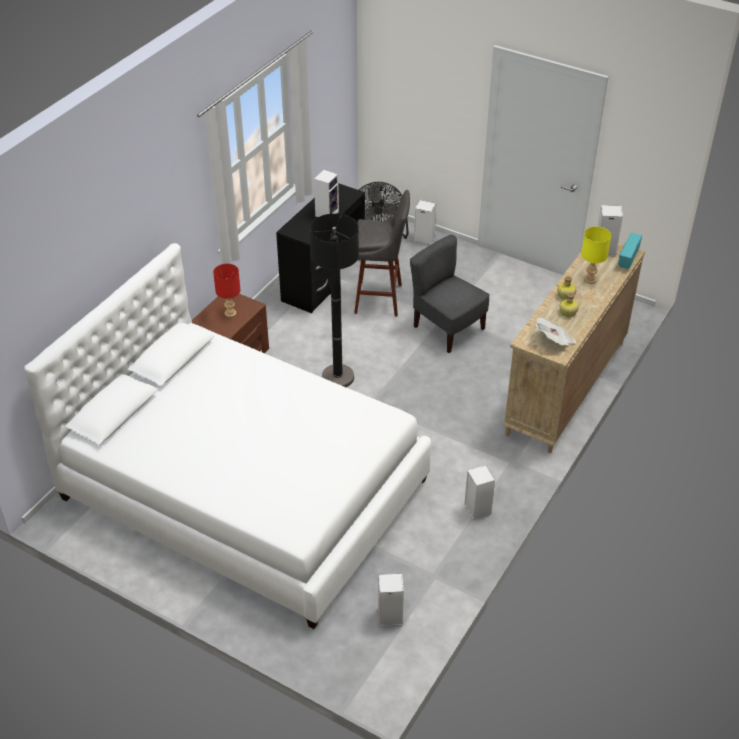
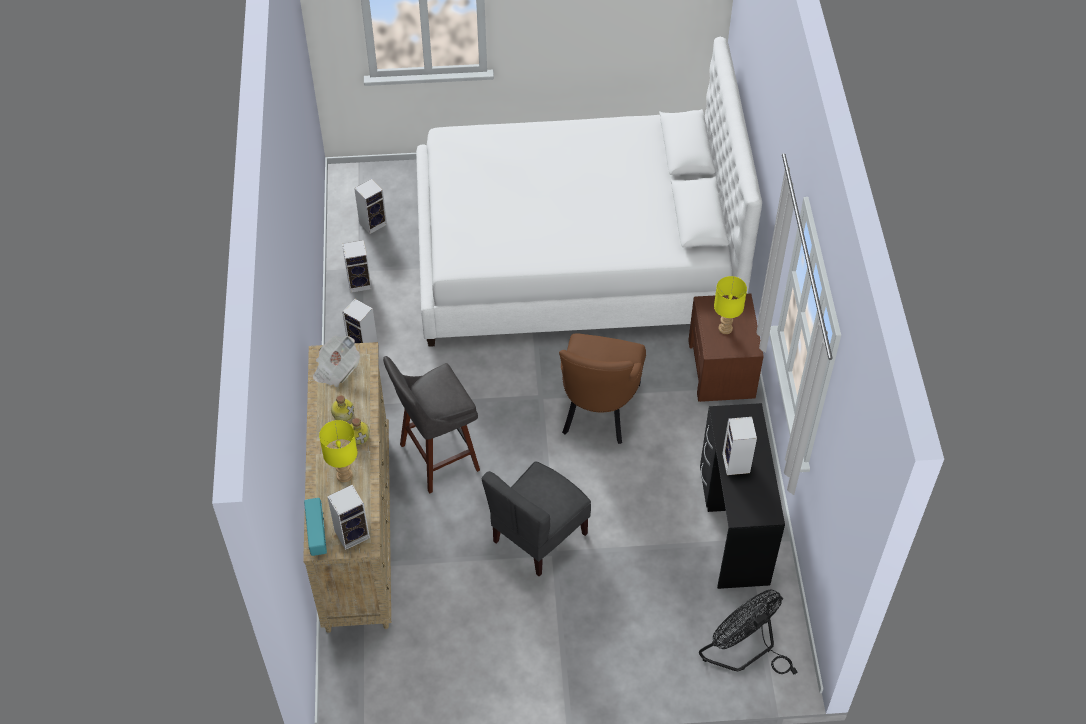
camera: 145 degrees right, 10 degrees up
red table lamp [213,264,241,317] -> yellow table lamp [714,276,747,334]
black floor lamp [310,213,359,387] -> brown chair [559,333,646,444]
grey stool [354,190,410,316] -> grey stool moved to [383,356,480,494]
grey chair [410,235,490,353] -> grey chair turned 120 degrees clockwise [482,461,591,576]
speaker [414,200,436,245] -> speaker moved to [342,240,372,293]

